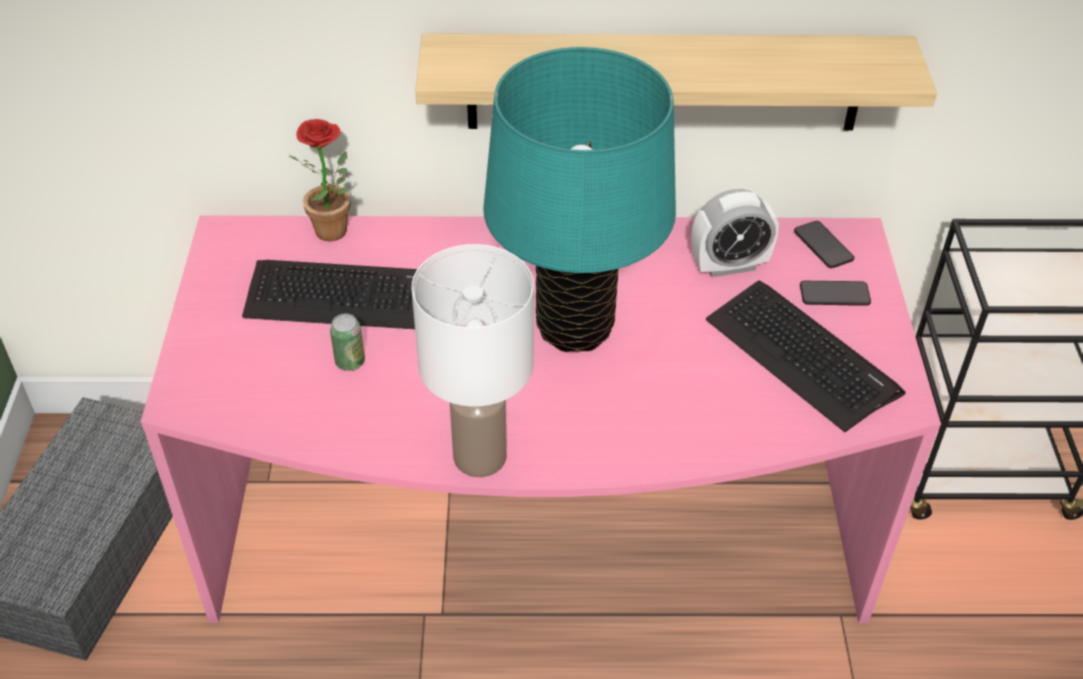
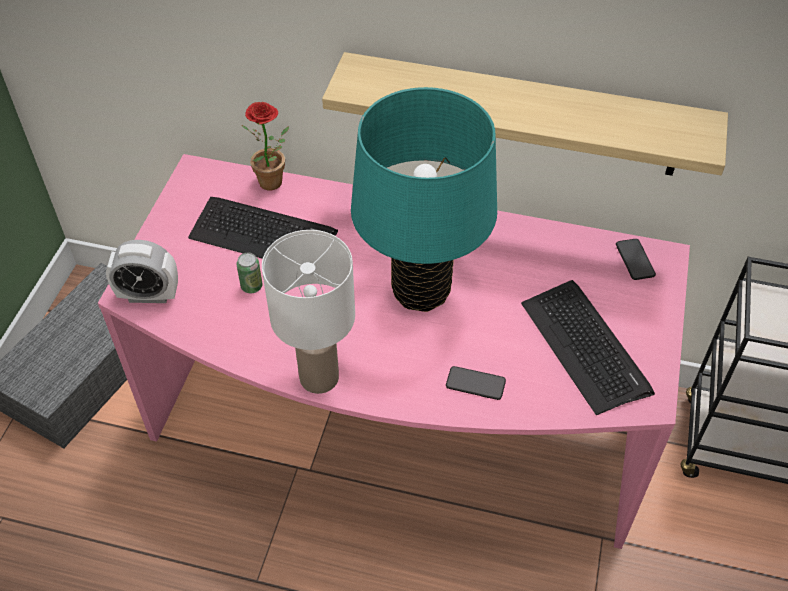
camera: 15 degrees right, 5 degrees up
alarm clock [692,189,779,277] -> alarm clock moved to [106,240,178,303]
phone [800,281,871,306] -> phone moved to [446,366,506,400]

